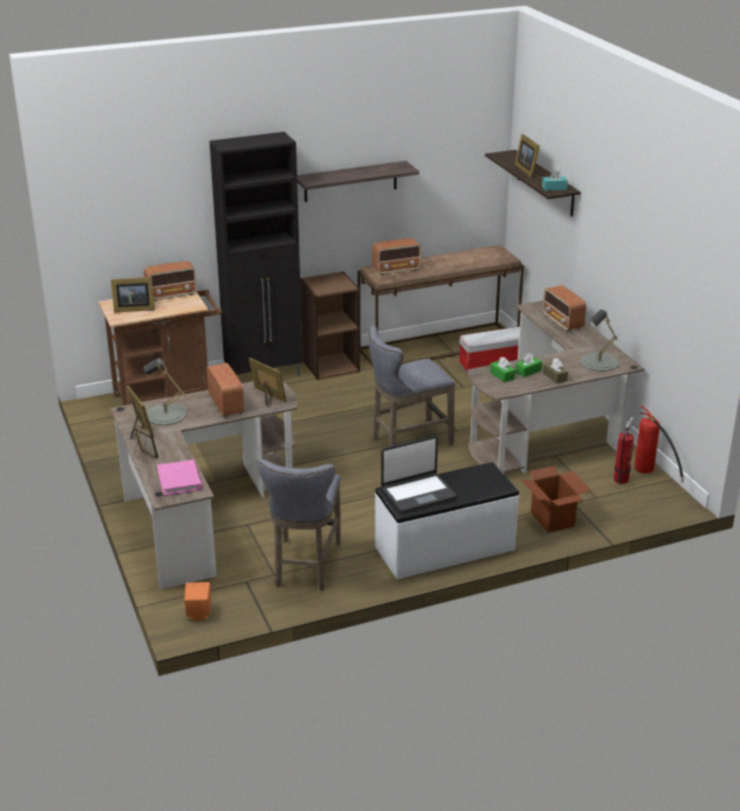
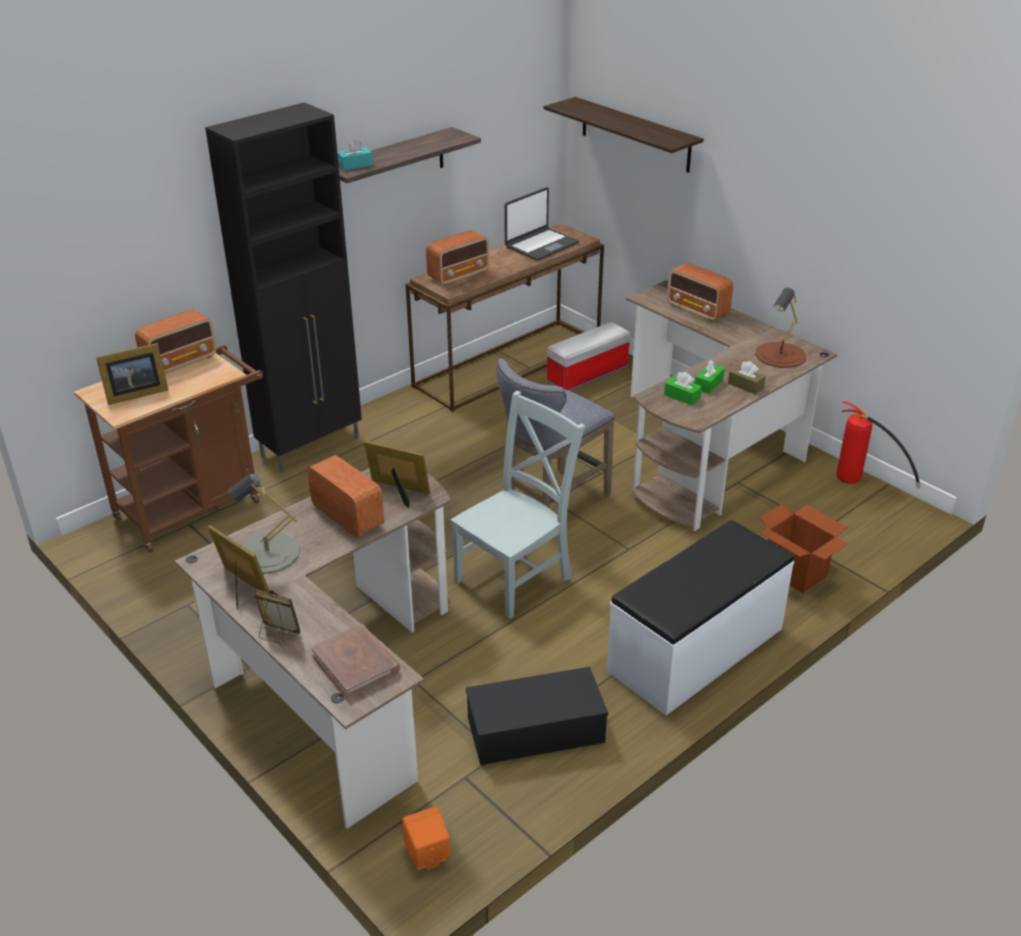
camera: 20 degrees left, 5 degrees up
pink book [157,460,203,496] -> brown book [311,624,400,698]
grey stool [258,459,341,591] -> black storage box [466,667,608,765]
brown bookcase [300,271,360,380] -> none
laptop [381,436,457,512] -> laptop moved to [504,187,579,260]
picture frame [515,134,539,178] -> none
turquoise tissue box [542,170,568,191] -> turquoise tissue box moved to [337,139,373,171]
grey table lamp [580,309,619,372] -> brown table lamp [755,287,806,368]
fire extinguisher [614,417,634,484] -> none
none -> grey chair [450,391,585,619]

